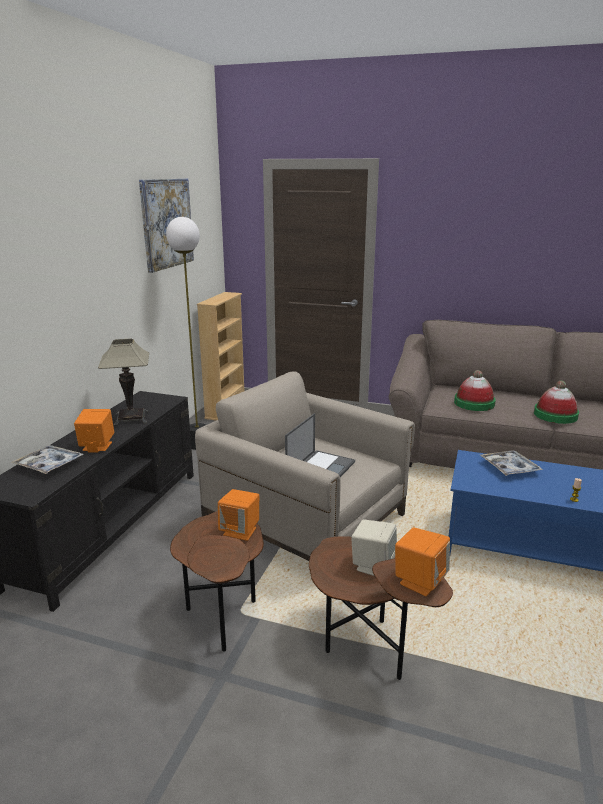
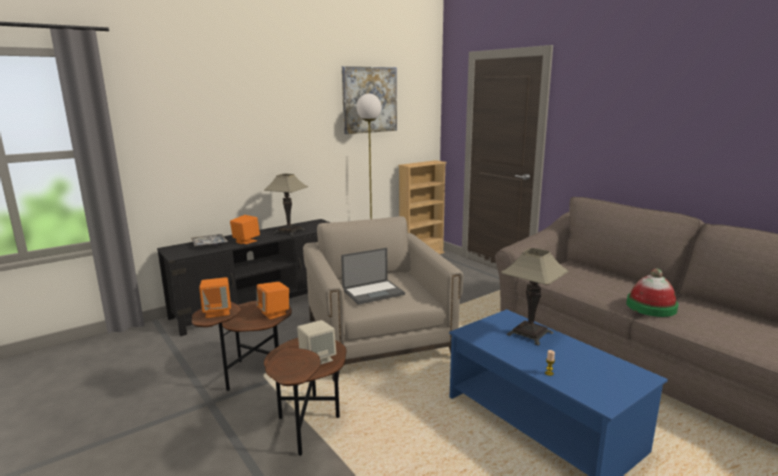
camera: 35 degrees right, 5 degrees down
orange speaker [395,527,450,597] -> orange speaker moved to [199,277,231,318]
hat [454,370,496,411] -> none
tray [480,450,543,476] -> table lamp [501,248,569,346]

